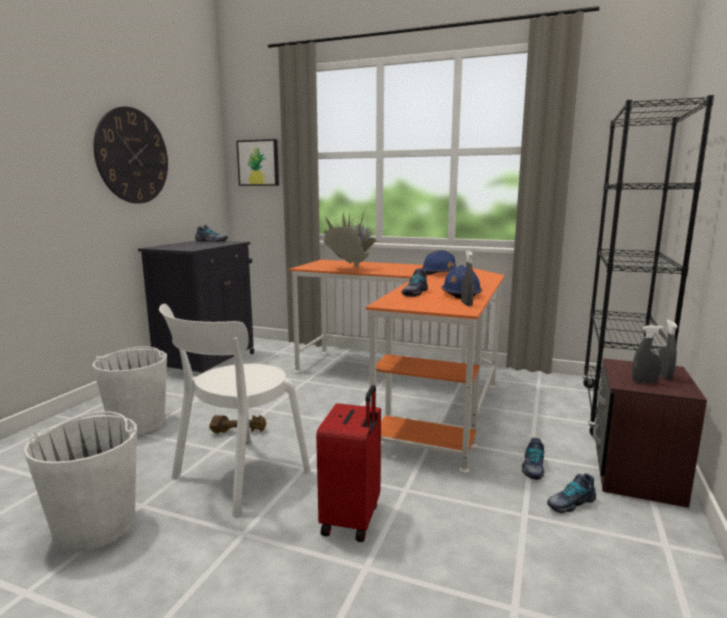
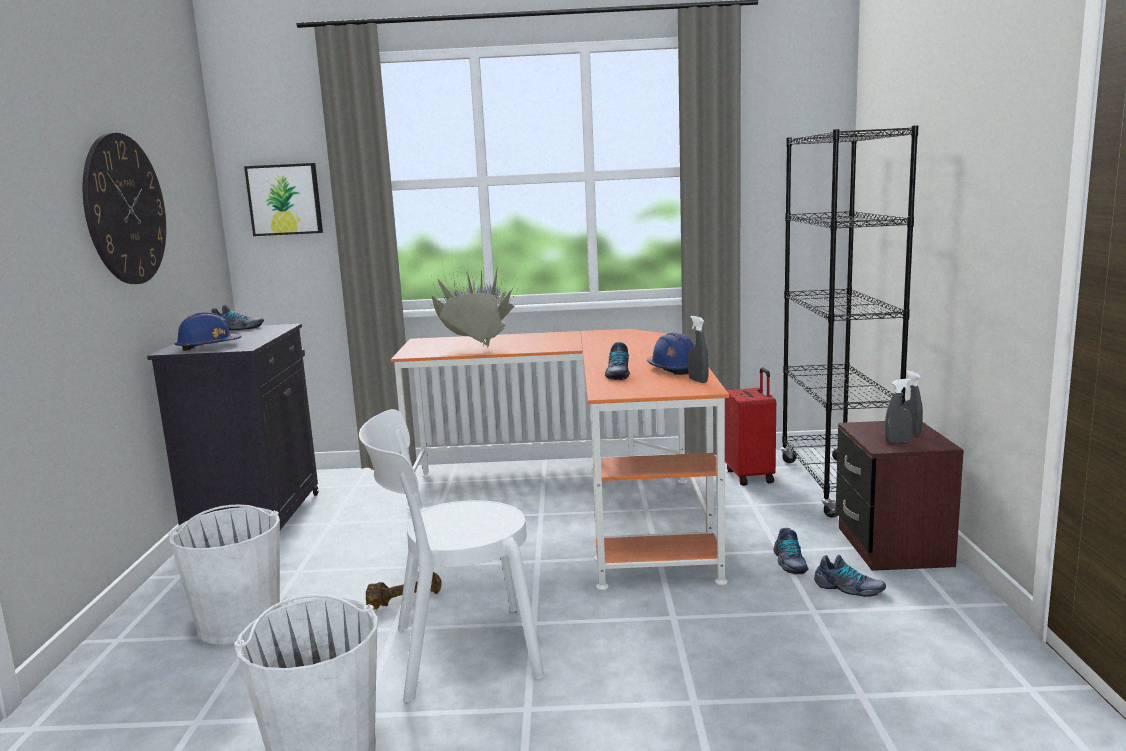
camera: 20 degrees left, 0 degrees up
white chair [159,304,311,517] -> white chair turned 60 degrees clockwise [359,409,544,703]
red suitcase [316,385,381,542] -> red suitcase moved to [725,367,776,486]
blue hard hat [421,250,456,275] -> blue hard hat moved to [175,312,242,351]
shoe [547,473,596,513] -> shoe turned 105 degrees counterclockwise [814,555,886,597]

